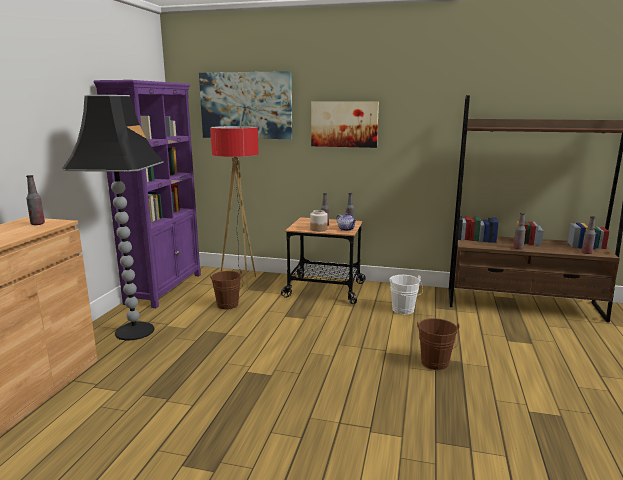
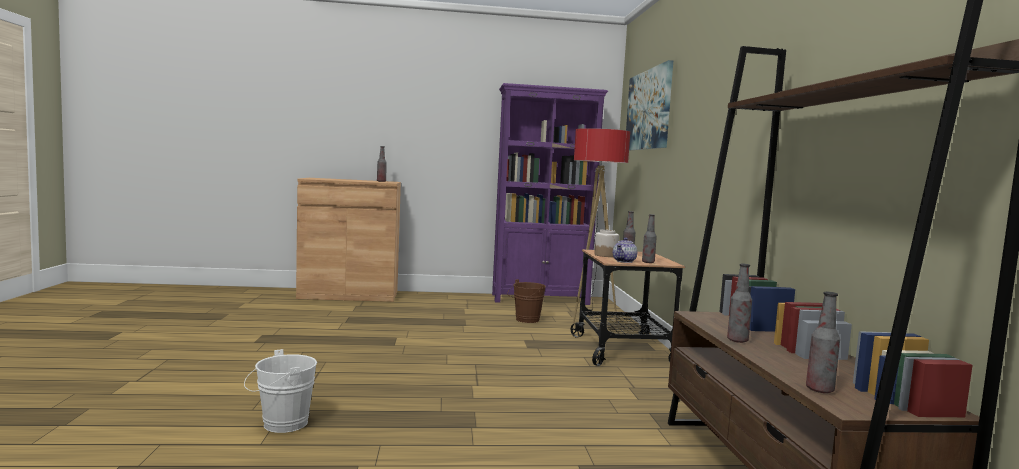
camera: 70 degrees right, 10 degrees down
black floor lamp [62,94,164,341] -> none
picture [311,102,379,148] -> none
white bucket [389,275,423,314] -> white bucket moved to [244,349,317,433]
brown bucket [417,318,459,370] -> none

